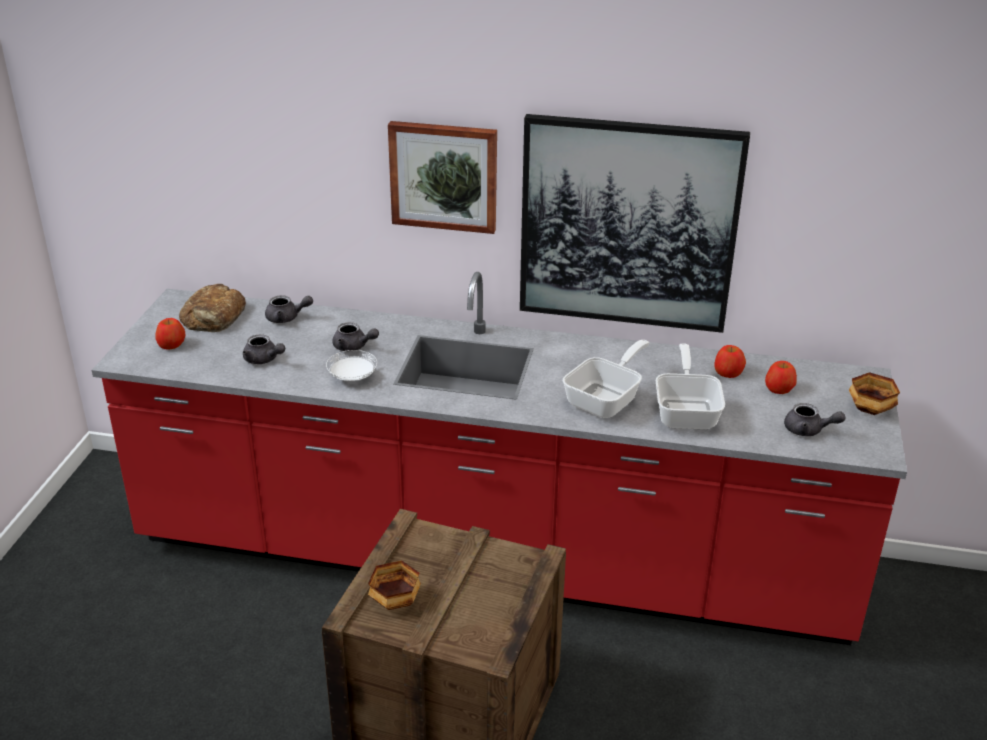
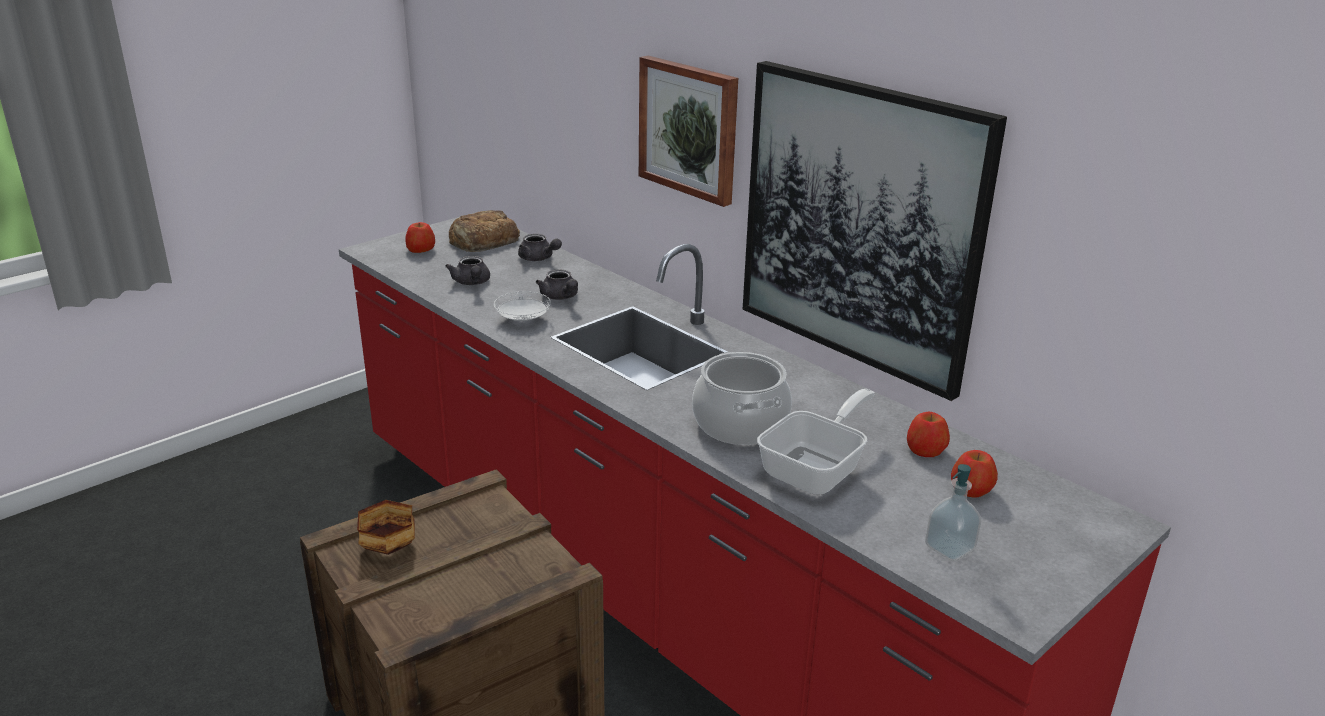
camera: 35 degrees right, 5 degrees down
frying pan [563,340,650,418] -> cooking pot [692,352,792,445]
grey teapot [784,403,845,436] -> soap dispenser [925,464,982,561]
bowl [849,372,900,415] -> none

